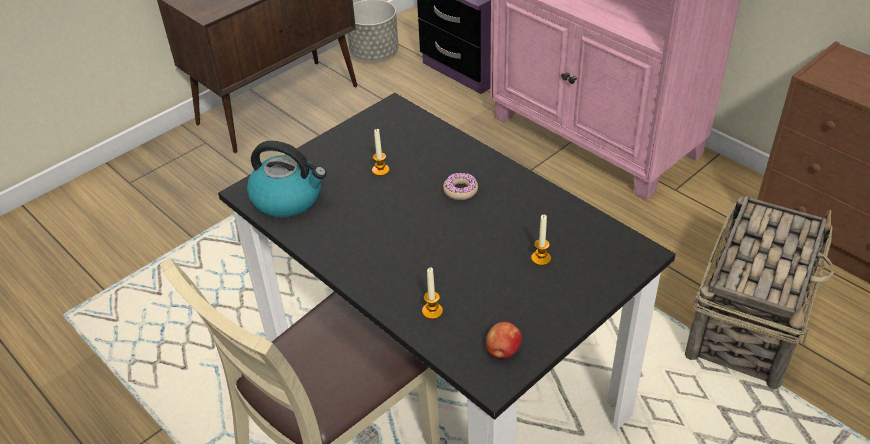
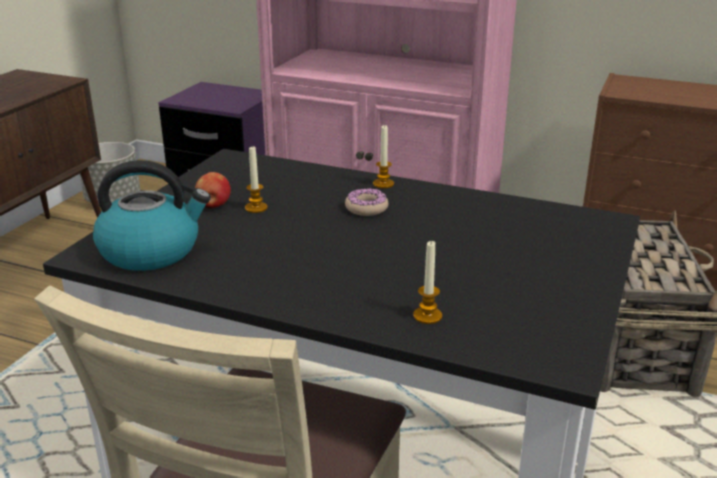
camera: 25 degrees left, 15 degrees down
apple [486,322,522,358] -> apple moved to [195,172,231,209]
candle [531,215,551,266] -> candle moved to [373,124,394,189]

